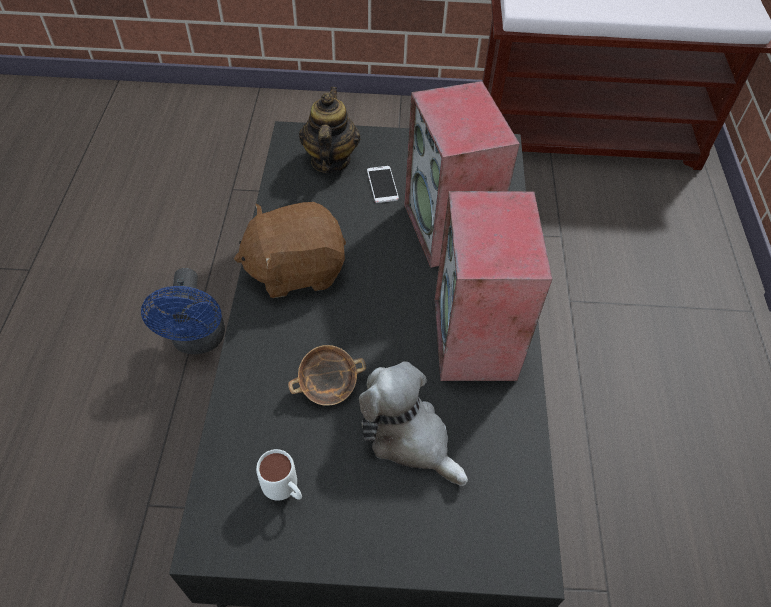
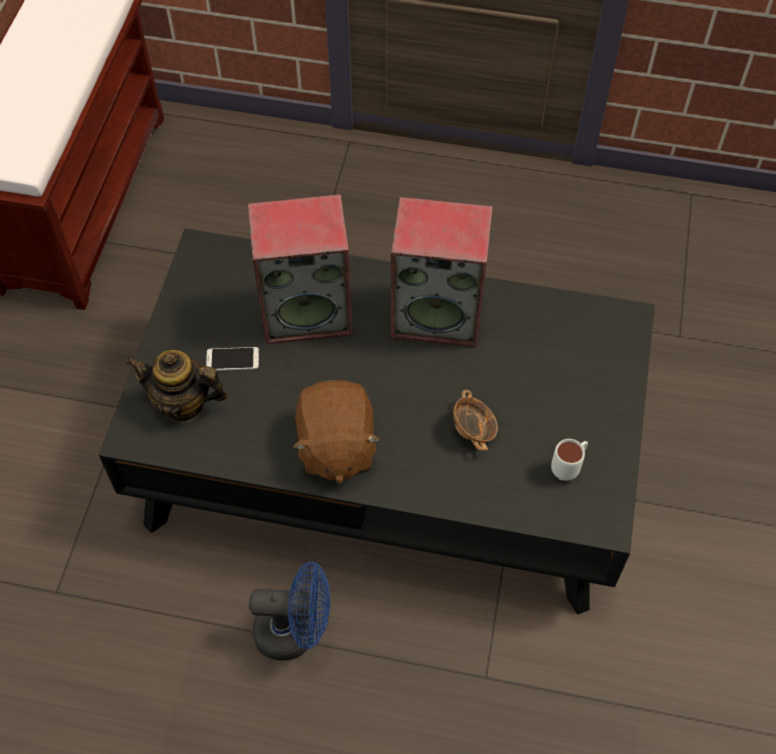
camera: 80 degrees left, 5 degrees up
plush toy [359,362,468,486] -> none

